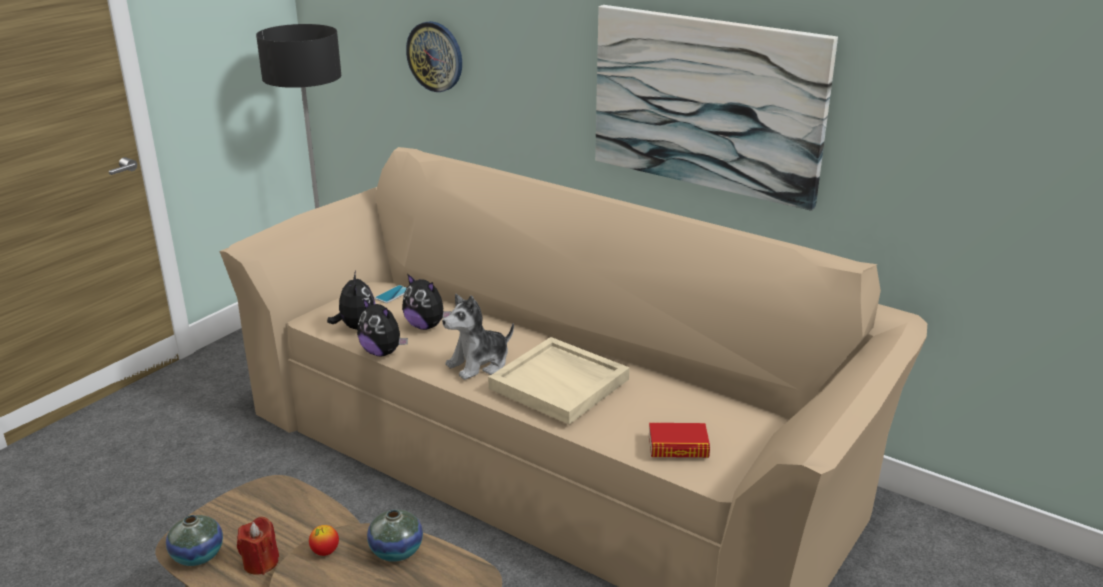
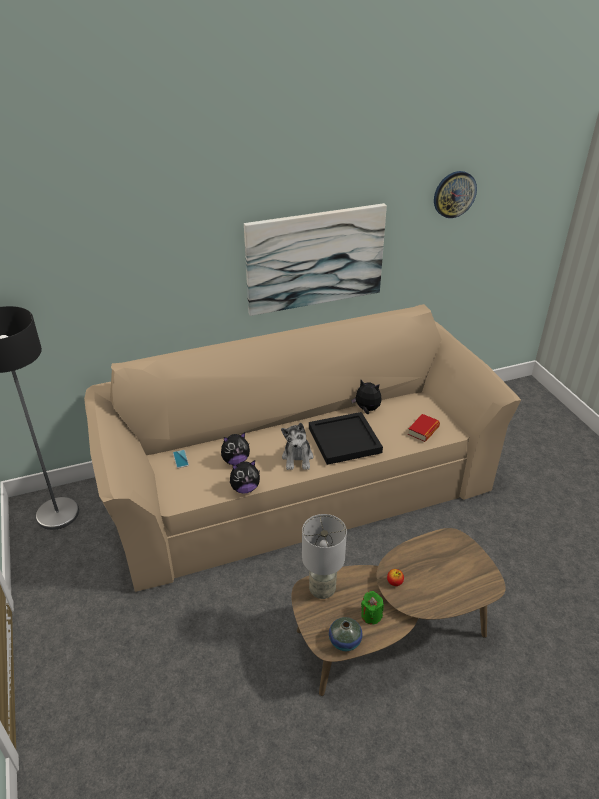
camera: 55 degrees left, 10 degrees up
red candle [237,517,279,575] -> green candle [361,591,384,625]
plush toy [327,271,376,330] -> plush toy moved to [351,380,382,414]
vase [367,509,423,562] -> none
wall clock [406,21,462,92] -> wall clock moved to [434,171,477,218]
beige tray [488,337,630,424] -> black tray [309,412,383,465]
none -> grey table lamp [302,514,347,599]

